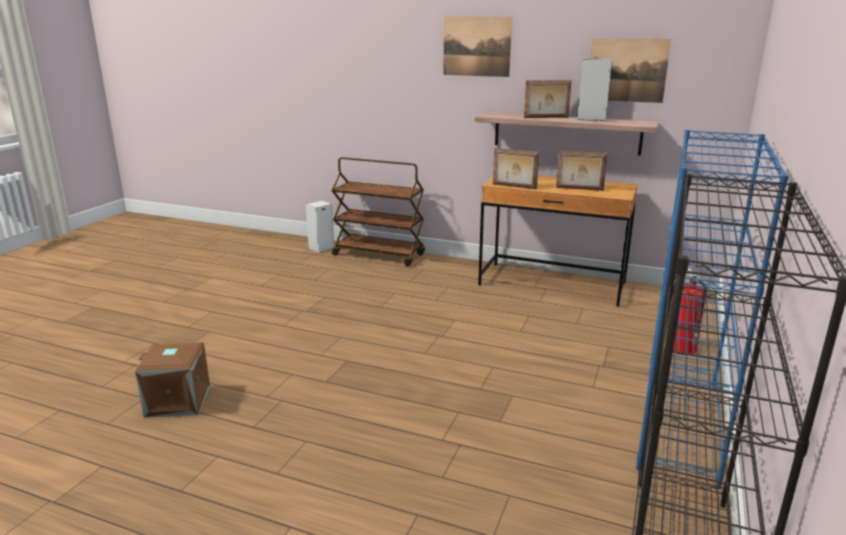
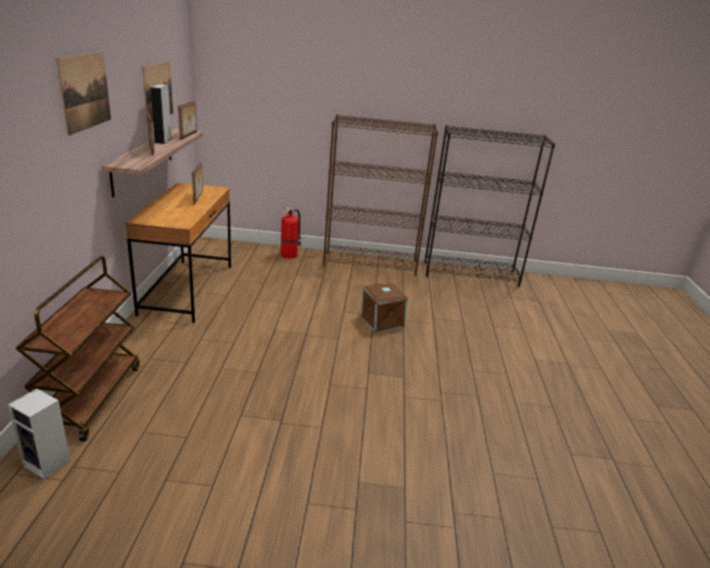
camera: 110 degrees left, 5 degrees up
brown storage box [135,343,210,417] -> brown storage box moved to [361,283,408,332]
picture frame [493,148,540,189] -> picture frame moved to [178,100,197,140]
blue bookcase [636,130,788,489] -> brown bookcase [323,115,438,276]

